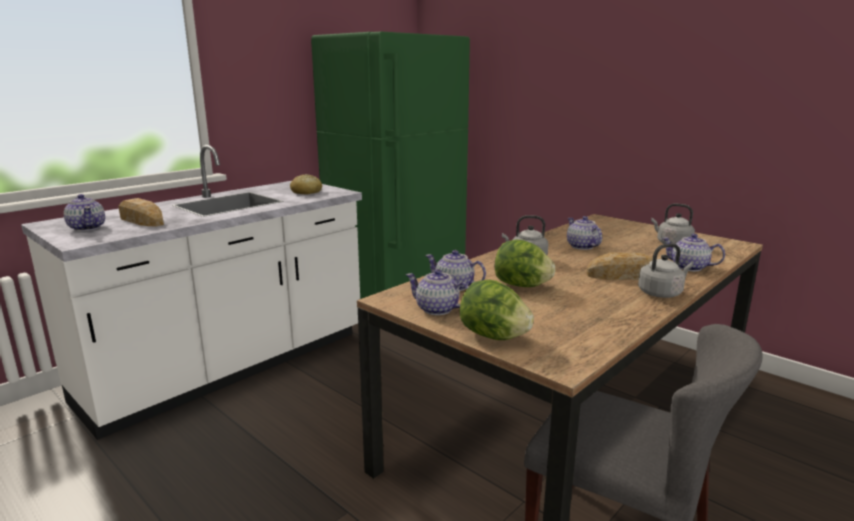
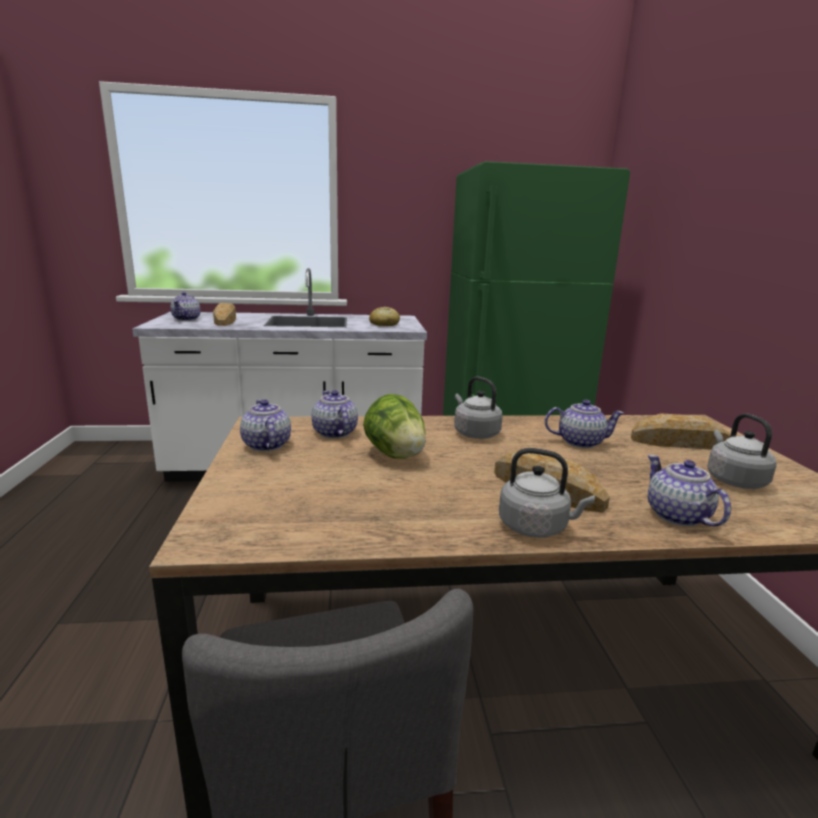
camera: 40 degrees right, 0 degrees up
lettuce [460,280,534,340] -> none
teapot [567,216,602,250] -> teapot turned 75 degrees clockwise [545,400,625,448]
none -> bread [631,413,731,450]

